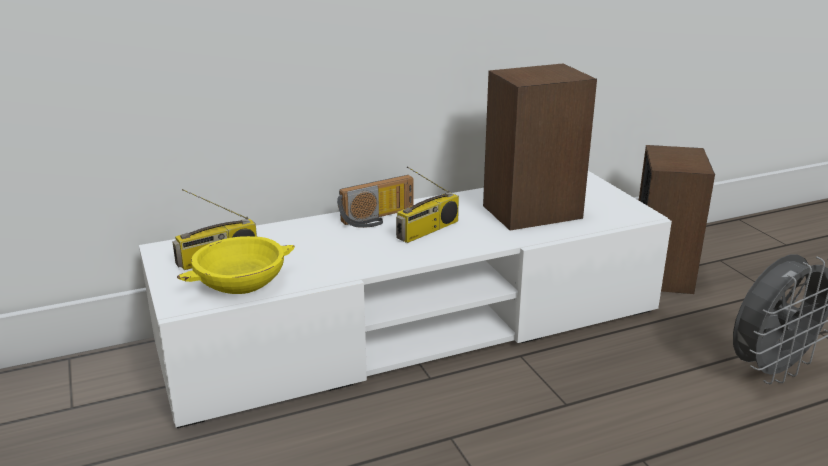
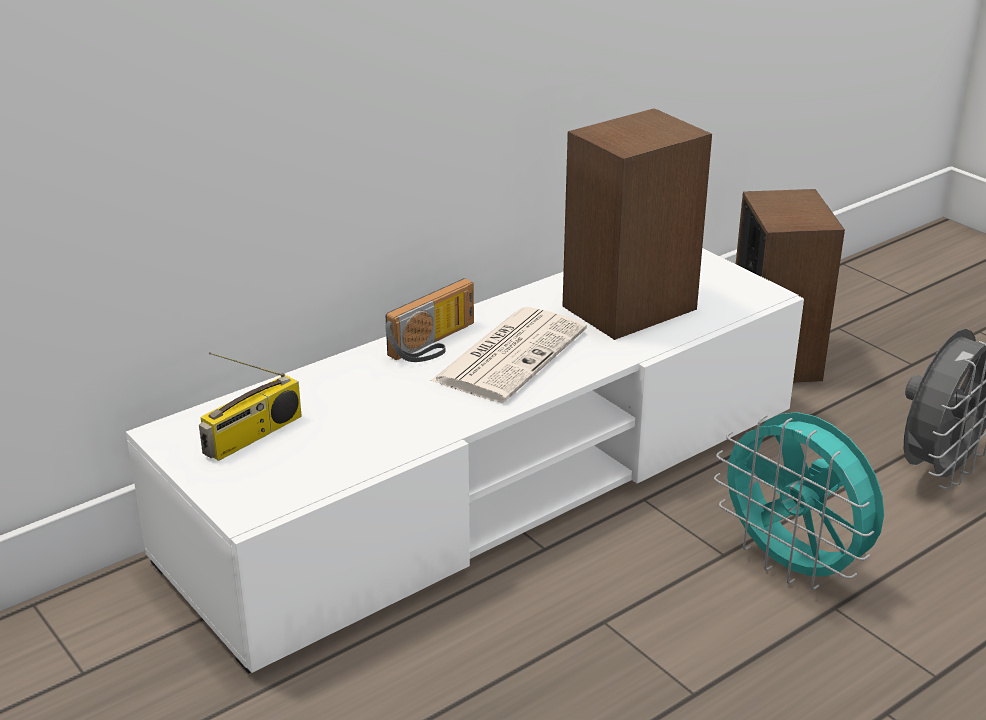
camera: 15 degrees left, 5 degrees up
yellow bowl [177,236,295,294] -> none
radio [396,166,459,243] -> newspaper [431,307,587,403]
none -> turquoise fan [714,412,884,590]

